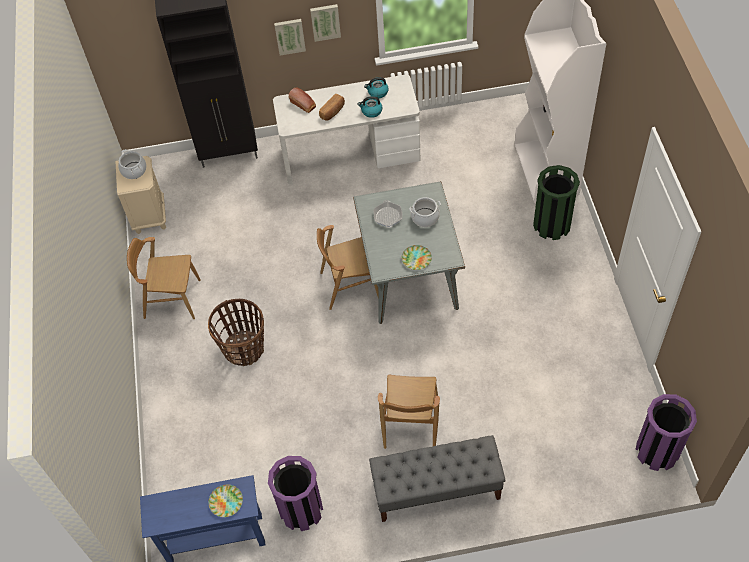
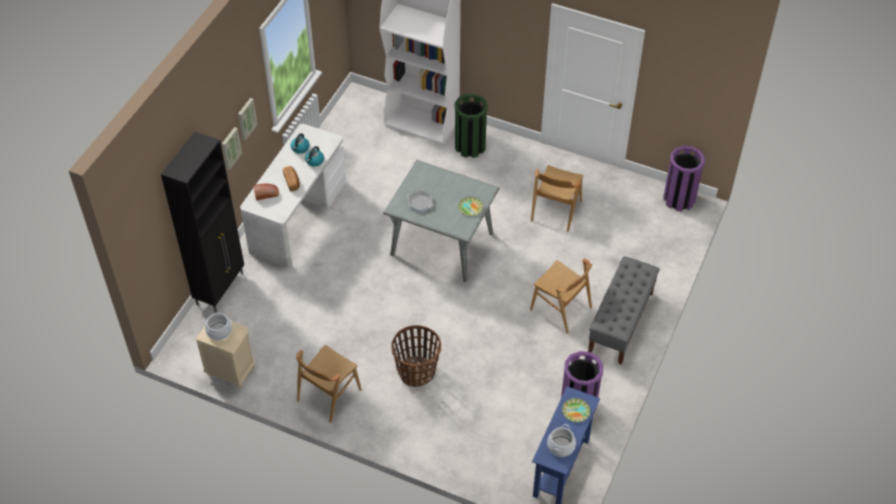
camera: 60 degrees left, 5 degrees down
brown chair [317,225,378,310] -> brown chair moved to [531,165,583,232]
cooking pot [409,197,441,227] -> cooking pot moved to [547,424,576,457]

